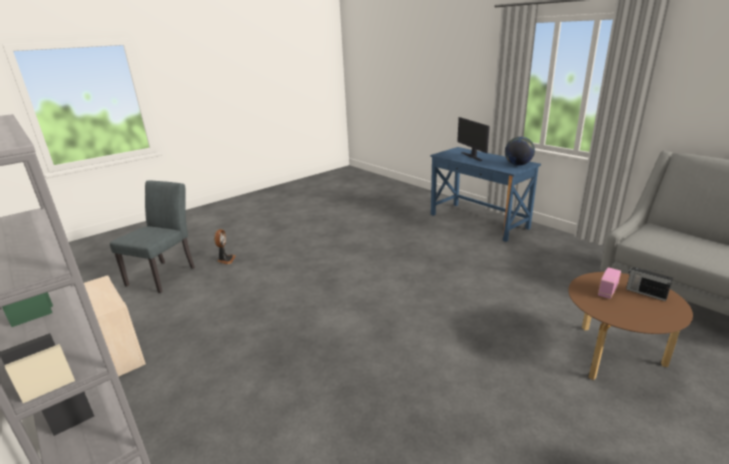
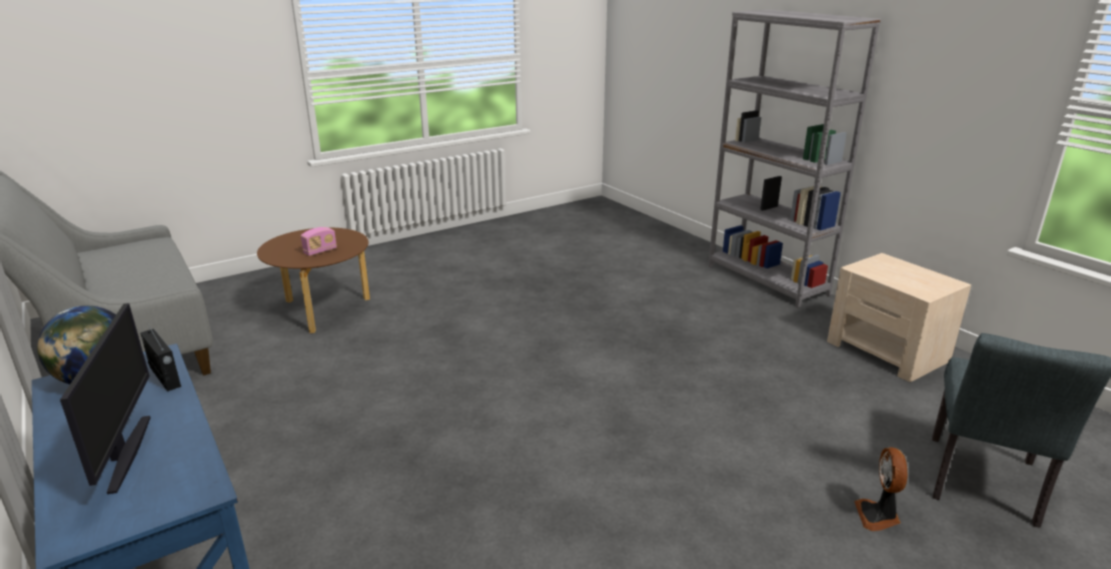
camera: 175 degrees left, 0 degrees up
radio [626,267,673,301] -> radio moved to [140,323,181,391]

